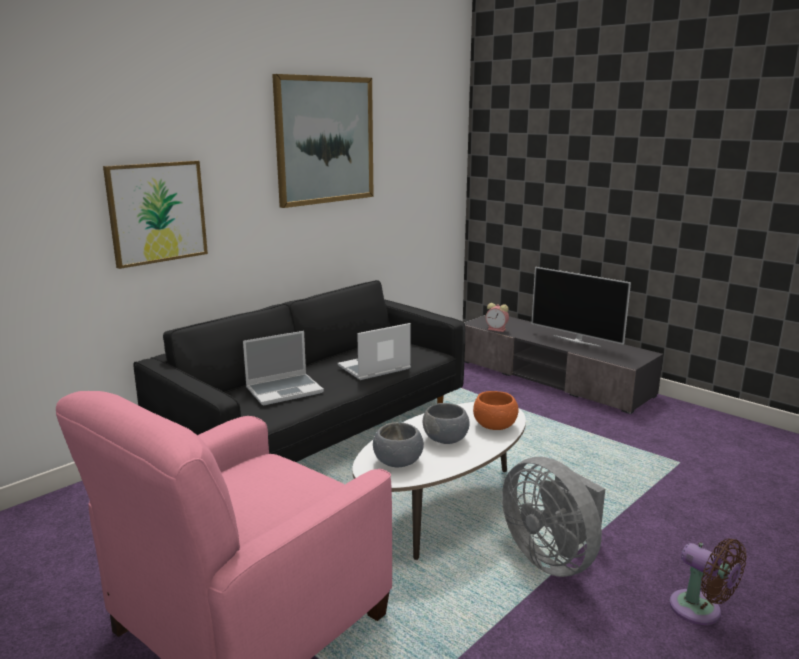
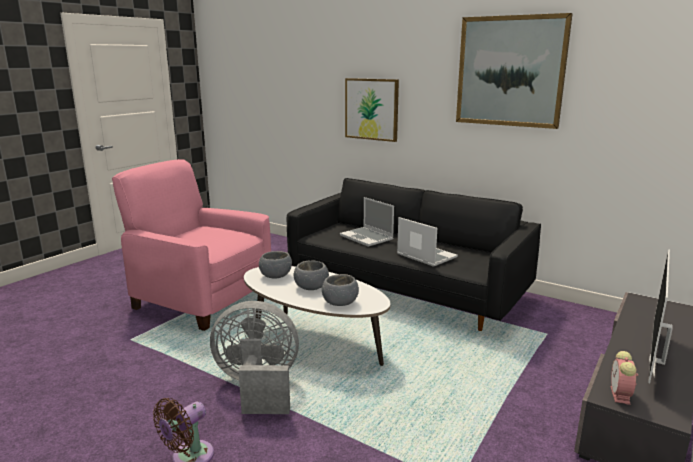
camera: 80 degrees right, 0 degrees up
orange bowl [473,391,518,430] -> grey bowl [322,274,359,306]
alarm clock [486,303,509,332] -> alarm clock moved to [611,351,638,405]
grey fan [502,457,605,577] -> grey fan turned 45 degrees clockwise [210,301,299,414]

